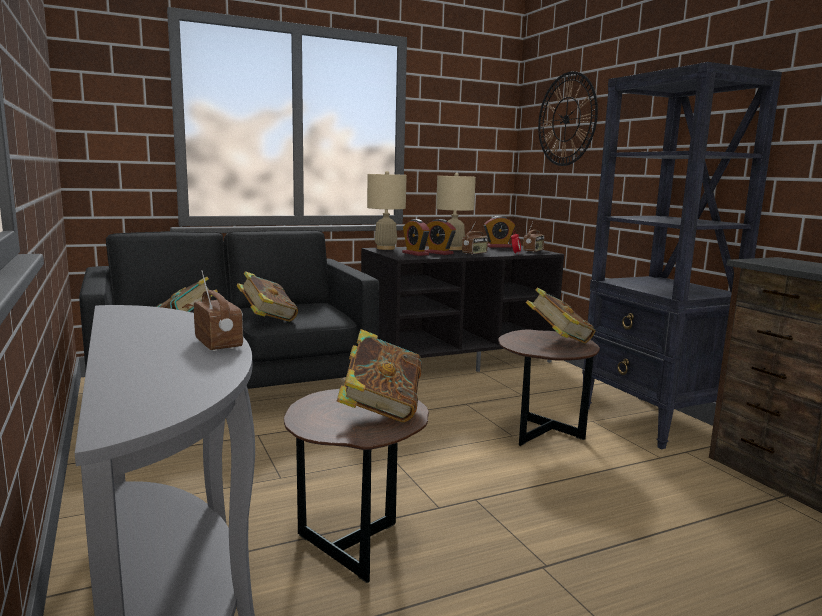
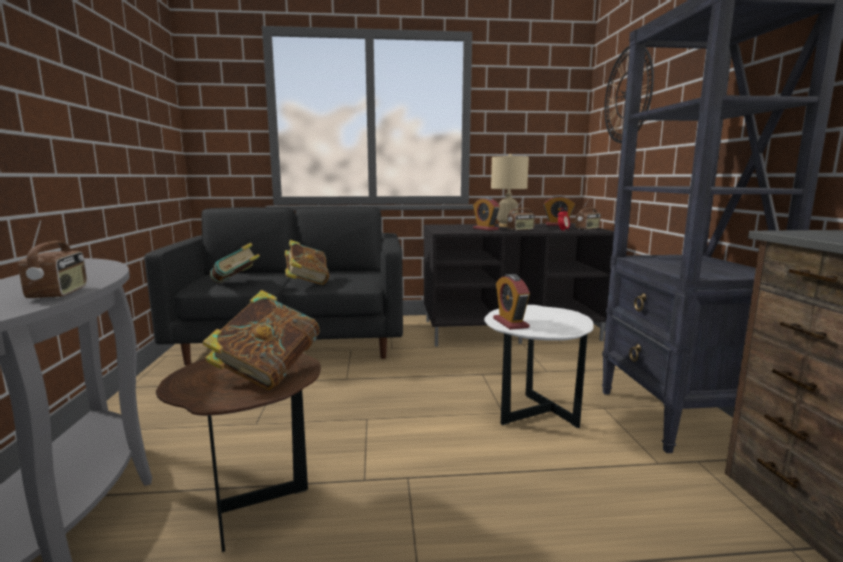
camera: 20 degrees right, 0 degrees up
beige table lamp [367,171,407,250] -> none
alarm clock [402,219,430,256] -> alarm clock moved to [493,274,530,330]
brown side table [498,329,600,446] -> white side table [484,305,594,428]
book [526,288,595,343] -> none

